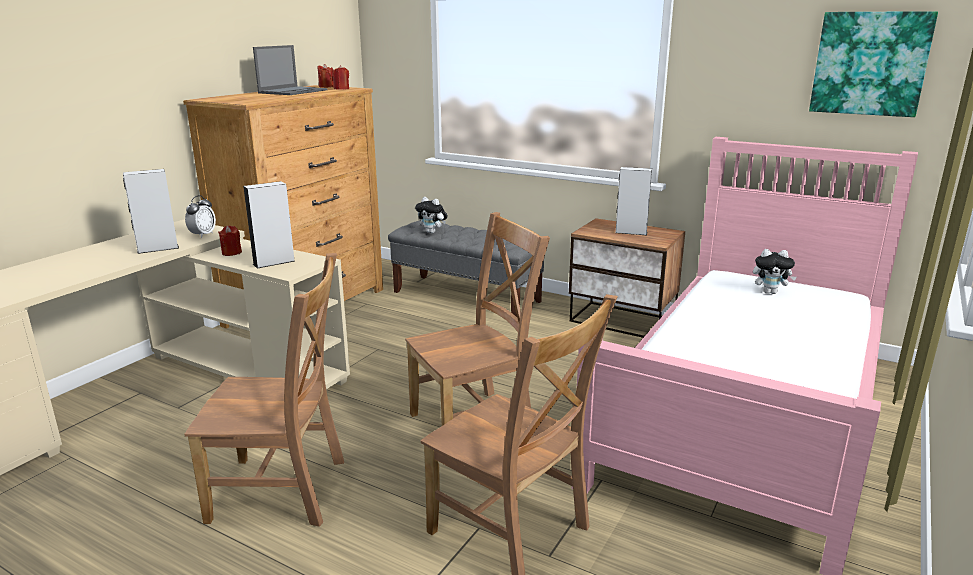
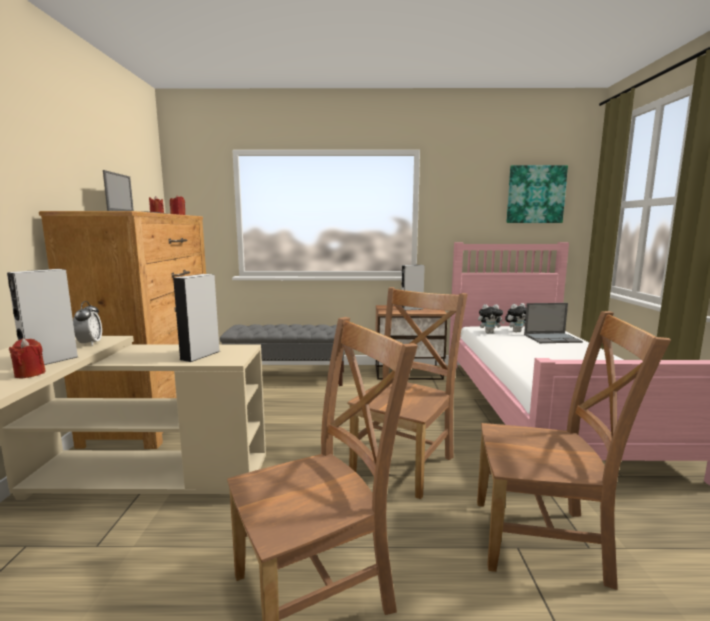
camera: 30 degrees left, 10 degrees down
red candle [218,225,242,256] -> red candle moved to [9,338,46,378]
plush toy [415,197,448,233] -> plush toy moved to [478,304,505,333]
none -> laptop [524,303,583,343]

